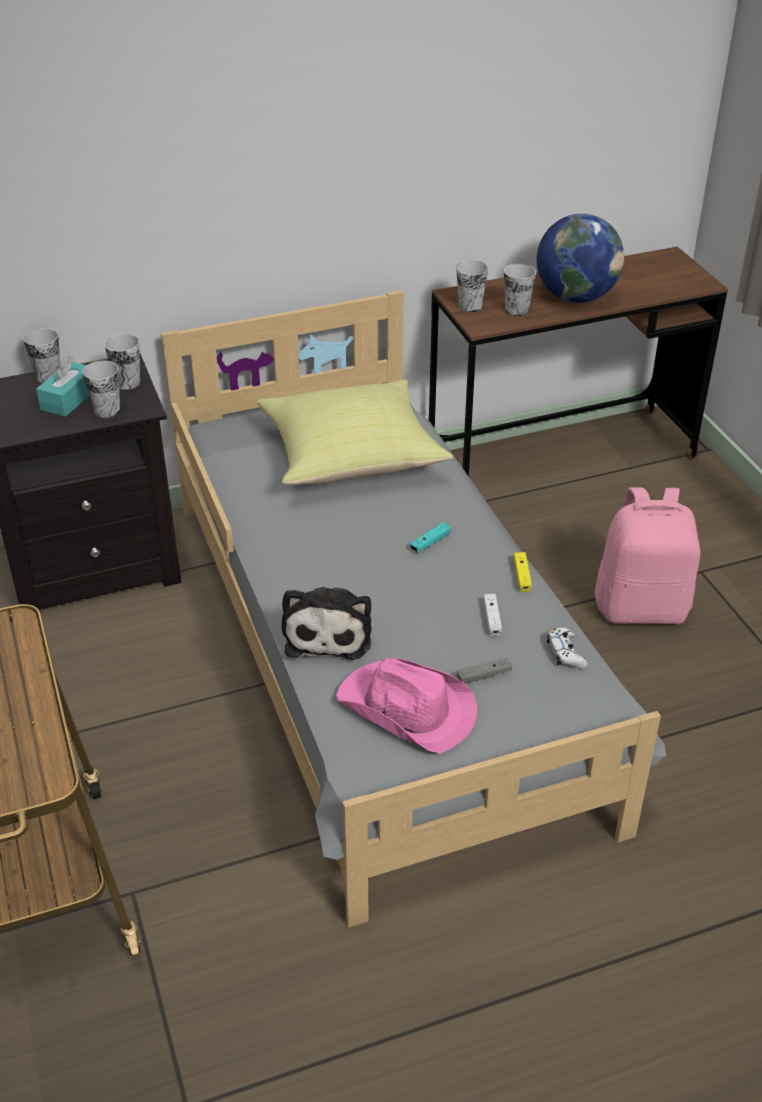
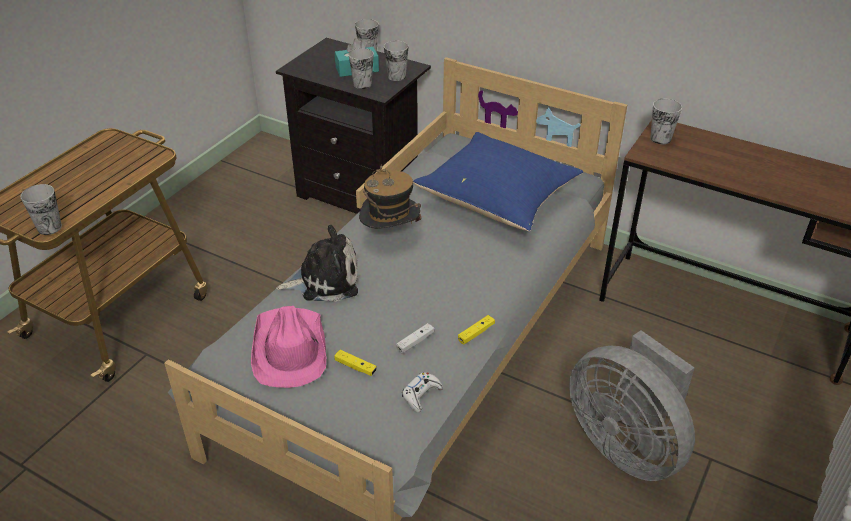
camera: 50 degrees right, 0 degrees up
yellow pillow [257,380,453,485] -> blue pillow [413,132,583,231]
plush toy [282,587,372,660] -> plush toy turned 150 degrees counterclockwise [276,225,358,302]
turquoise game controller [410,522,451,553] -> none
grey game controller [457,658,512,684] -> yellow game controller [334,350,377,376]
cup [504,264,536,316] -> cup moved to [20,184,62,235]
globe [537,214,624,303] -> none
pink backpack [595,487,700,624] -> grey fan [569,330,695,481]
none -> hat [359,165,421,229]

